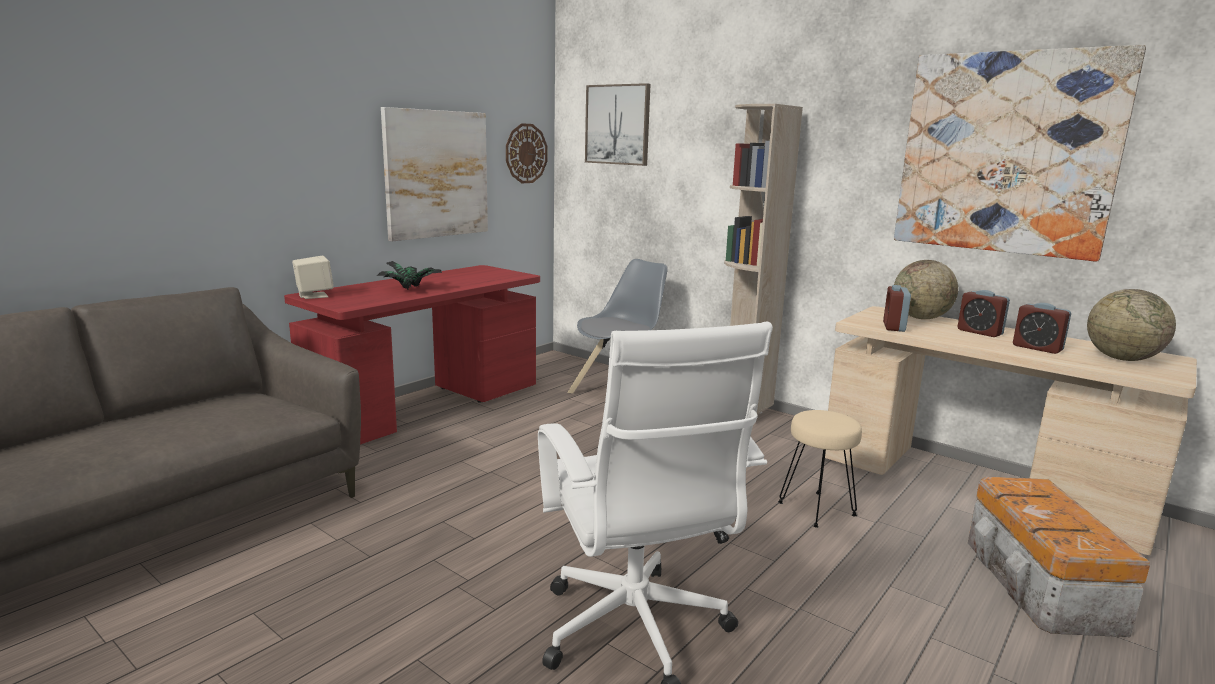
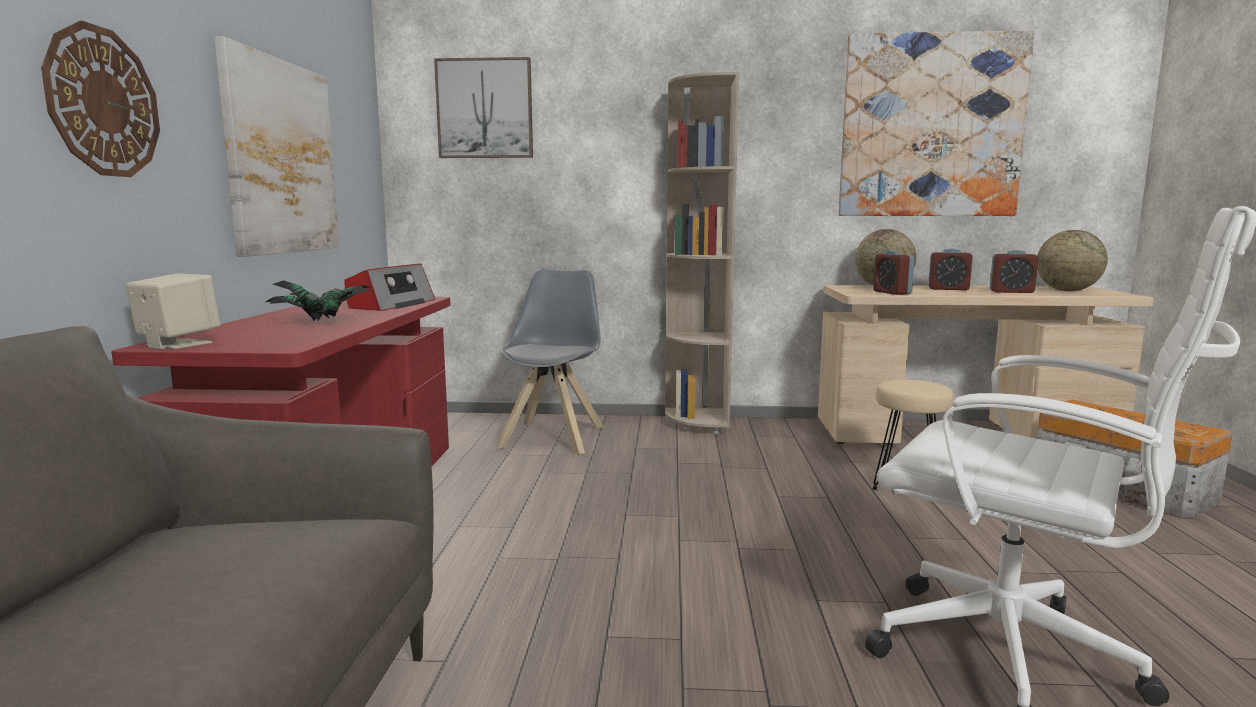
camera: 35 degrees left, 5 degrees down
wall clock [506,123,547,183] -> wall clock moved to [41,21,160,177]
none -> radio [344,264,435,311]

